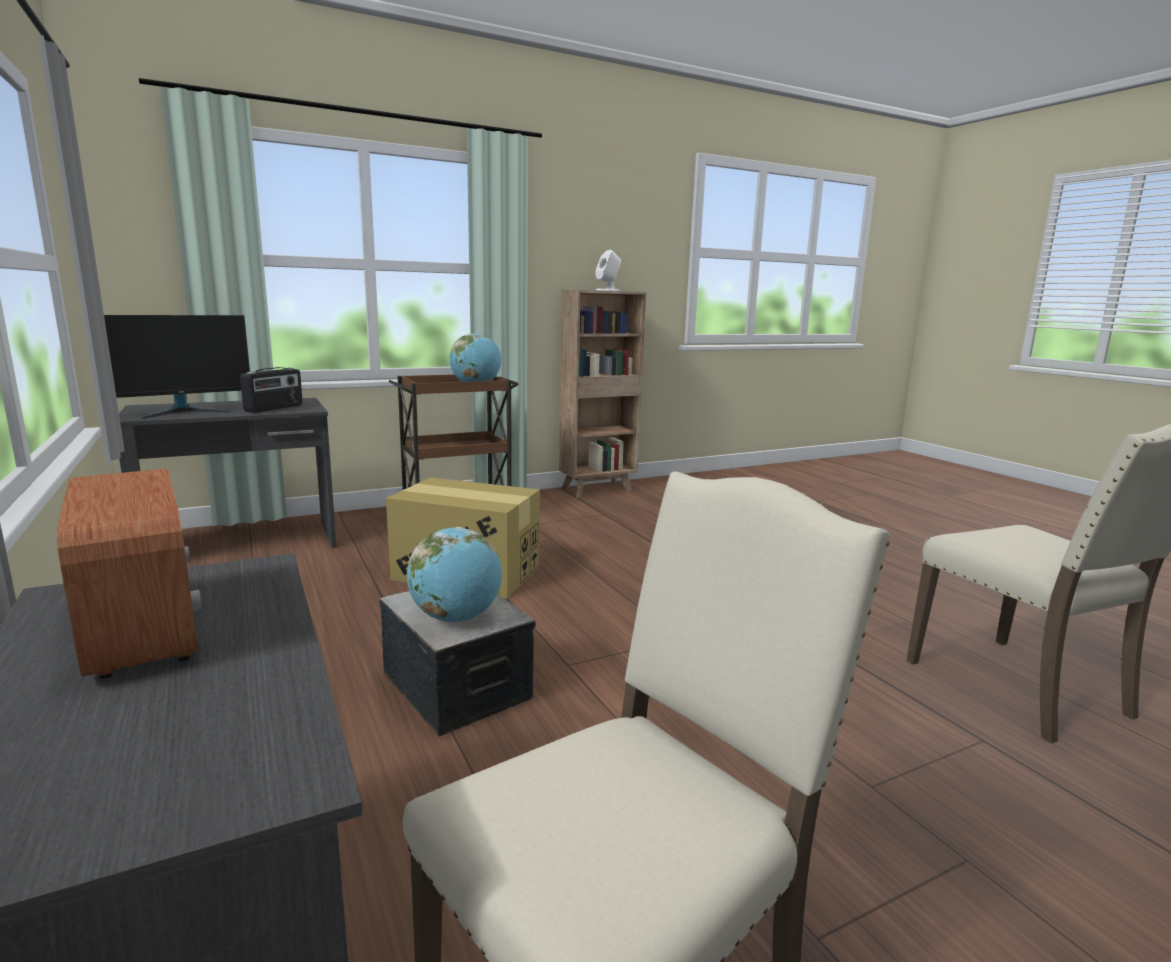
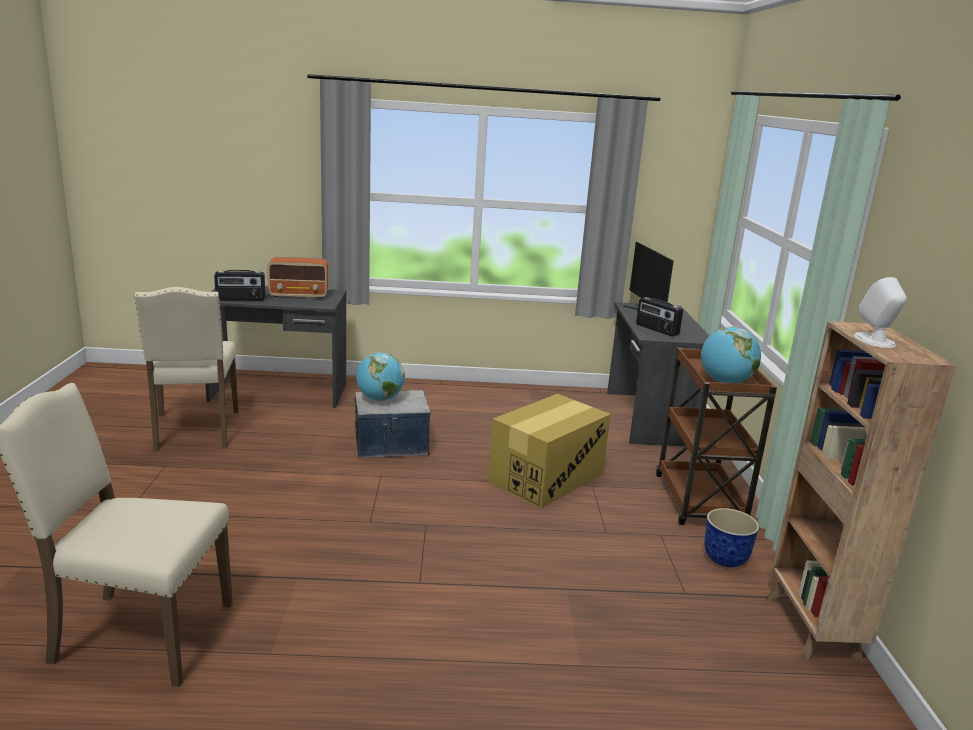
camera: 115 degrees right, 5 degrees up
none -> radio [214,270,265,301]
none -> planter [704,508,759,567]

